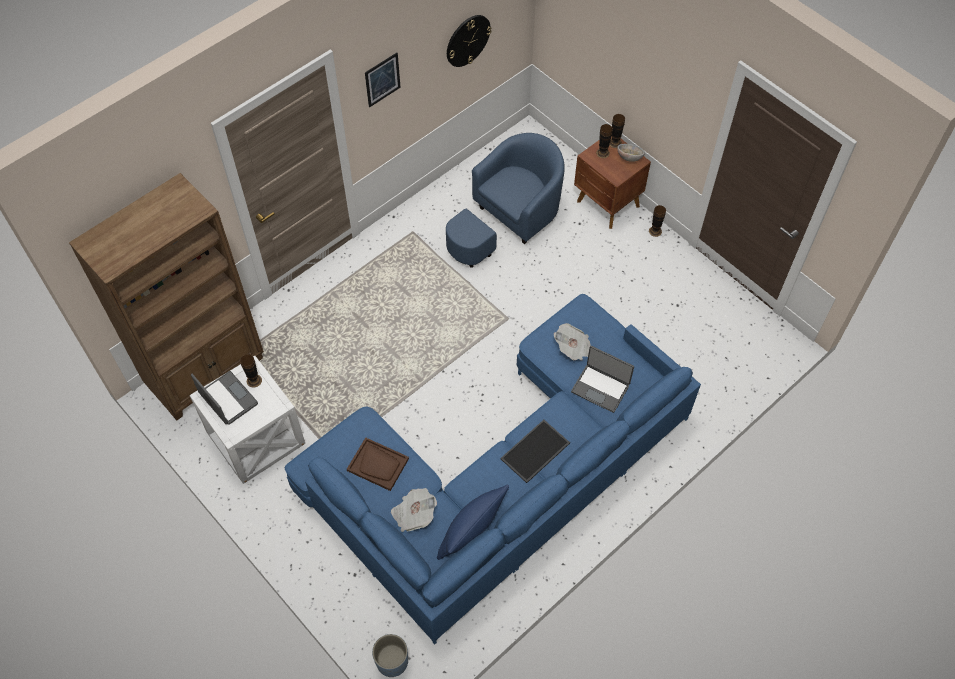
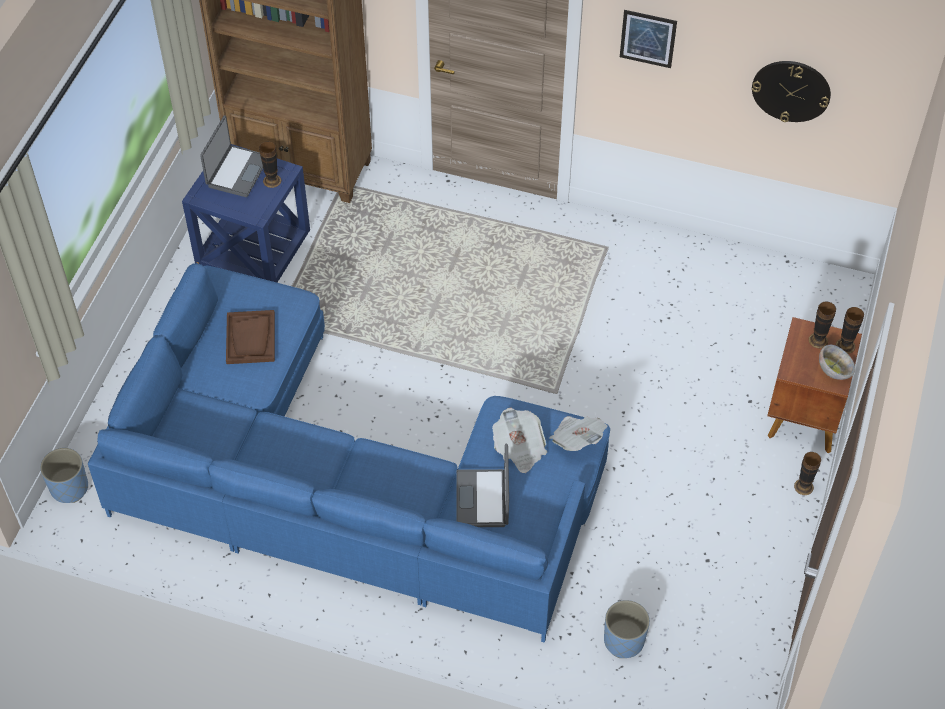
camera: 60 degrees right, 5 degrees down
white side table [190,356,305,484] -> blue side table [182,144,310,282]
newspaper [391,488,437,532] -> newspaper moved to [550,416,607,451]
blue pillow [437,485,509,560] -> none
blue armchair [446,133,565,268] -> none
tray [500,420,570,483] -> none
none -> blue planter [604,600,650,658]

